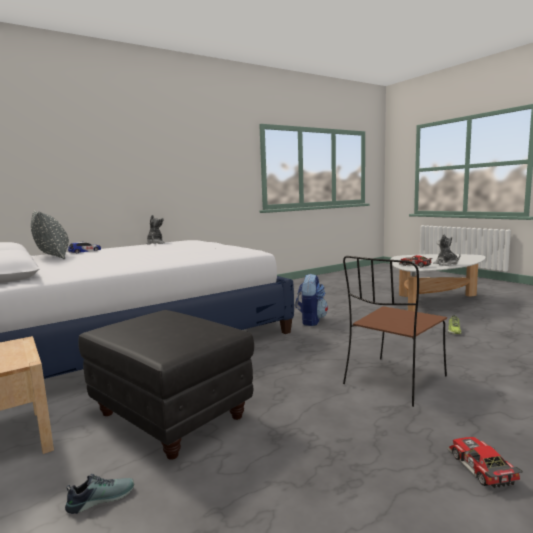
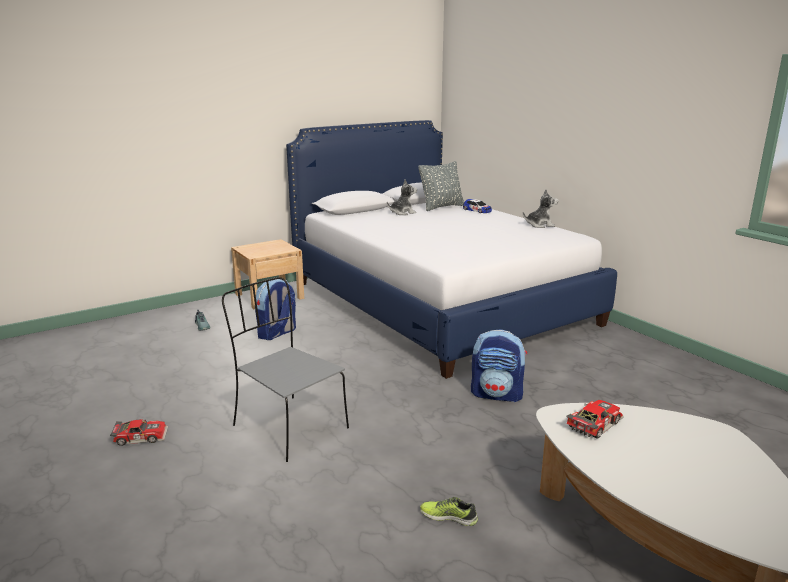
camera: 90 degrees right, 10 degrees up
black ottoman [78,310,254,460] -> backpack [255,279,296,340]
brown chair [343,256,447,407] -> grey chair [222,277,349,462]
plush toy [433,234,460,266] -> plush toy moved to [387,179,417,215]

